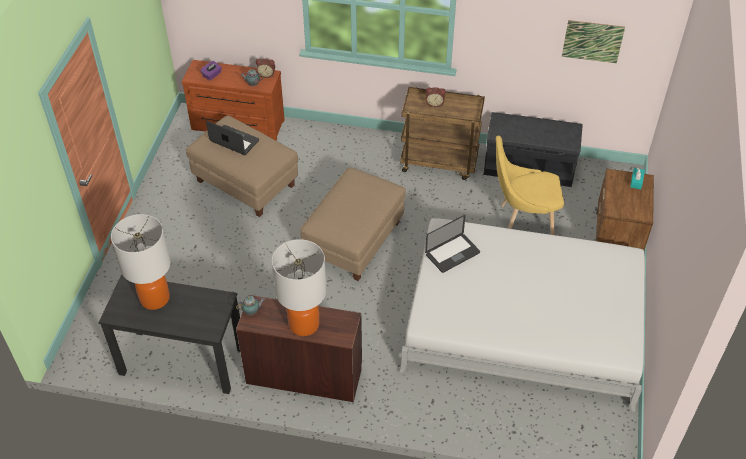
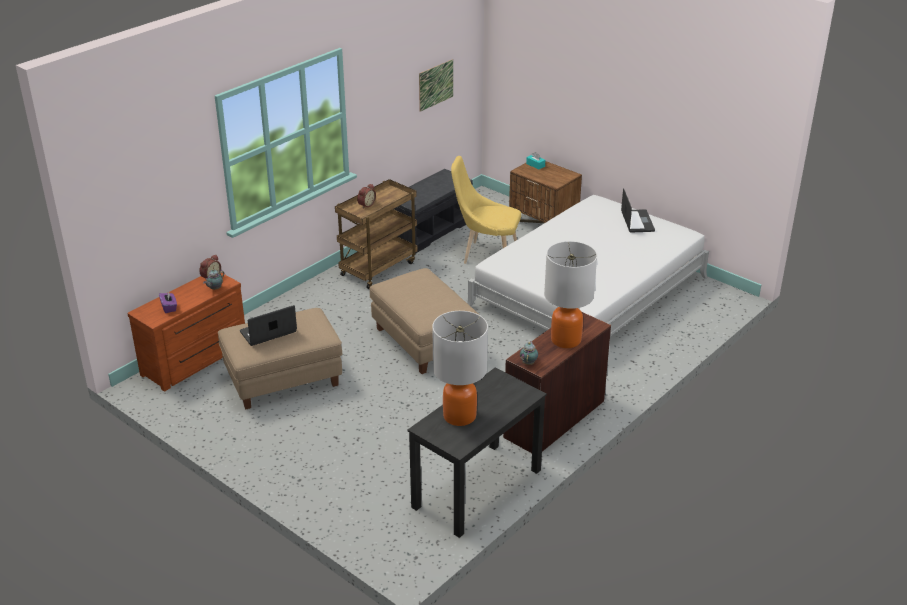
camera: 60 degrees left, 15 degrees down
laptop [425,215,480,273] -> laptop moved to [621,188,655,233]
yellow chair [496,136,564,235] -> yellow chair turned 75 degrees clockwise [451,156,521,264]

